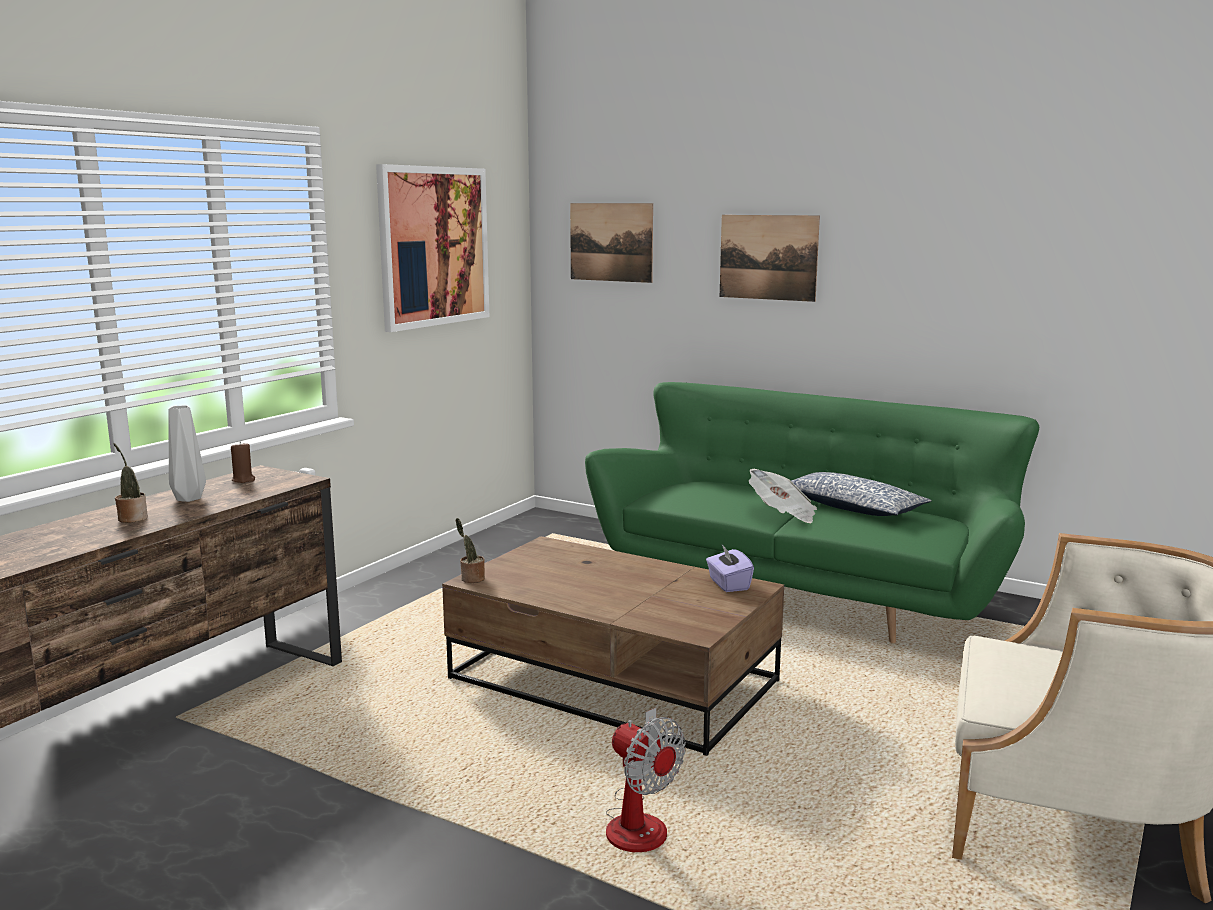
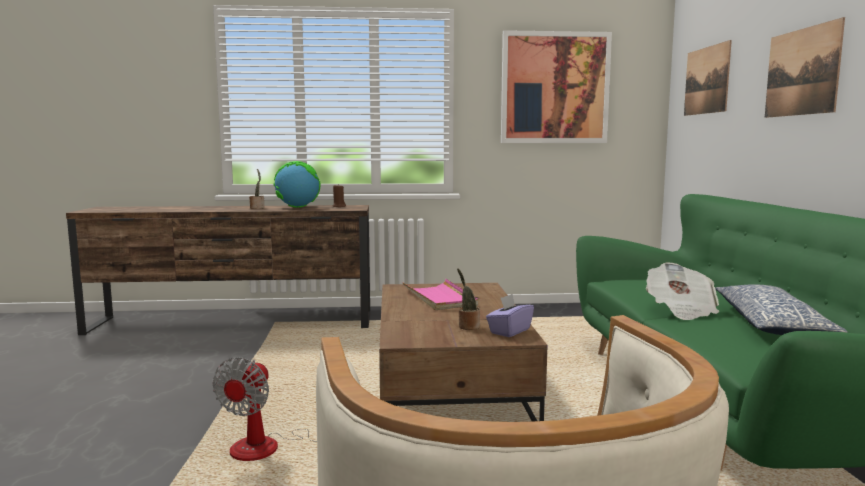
camera: 55 degrees right, 5 degrees down
grey vase [168,405,206,502] -> globe [274,161,321,208]
potted plant [456,518,485,583] -> potted plant moved to [457,268,480,330]
none -> pink tray [402,279,478,310]

